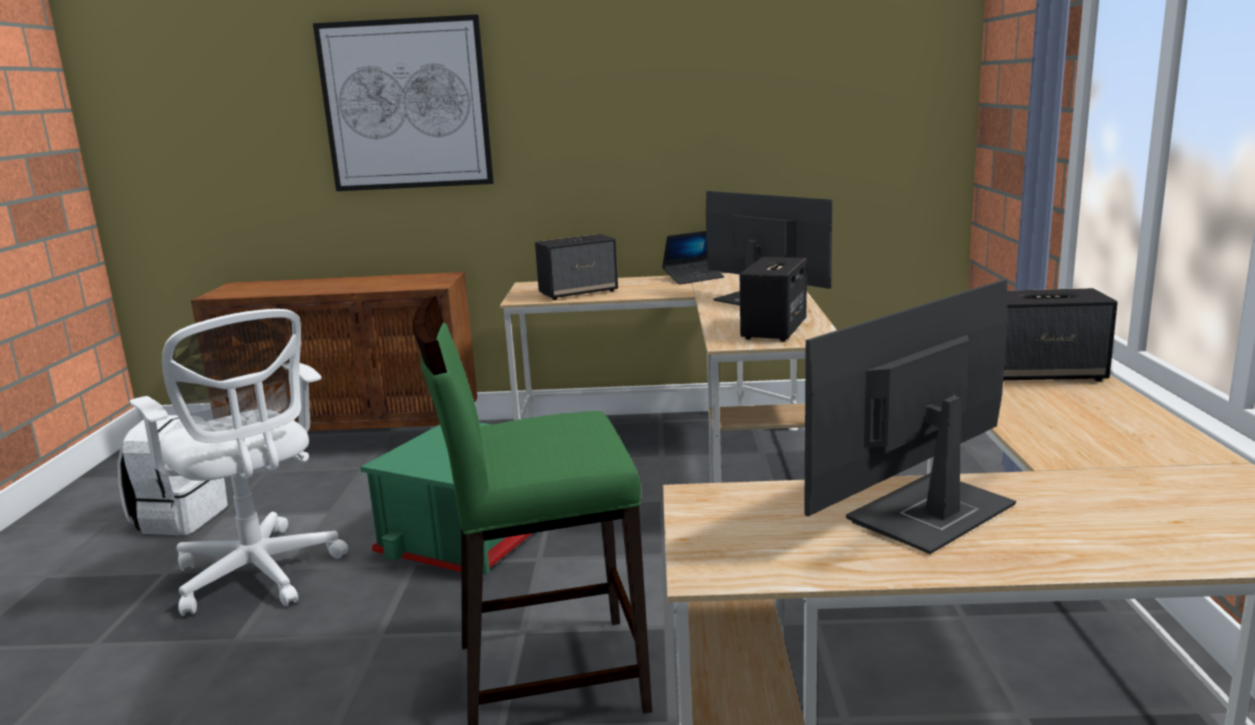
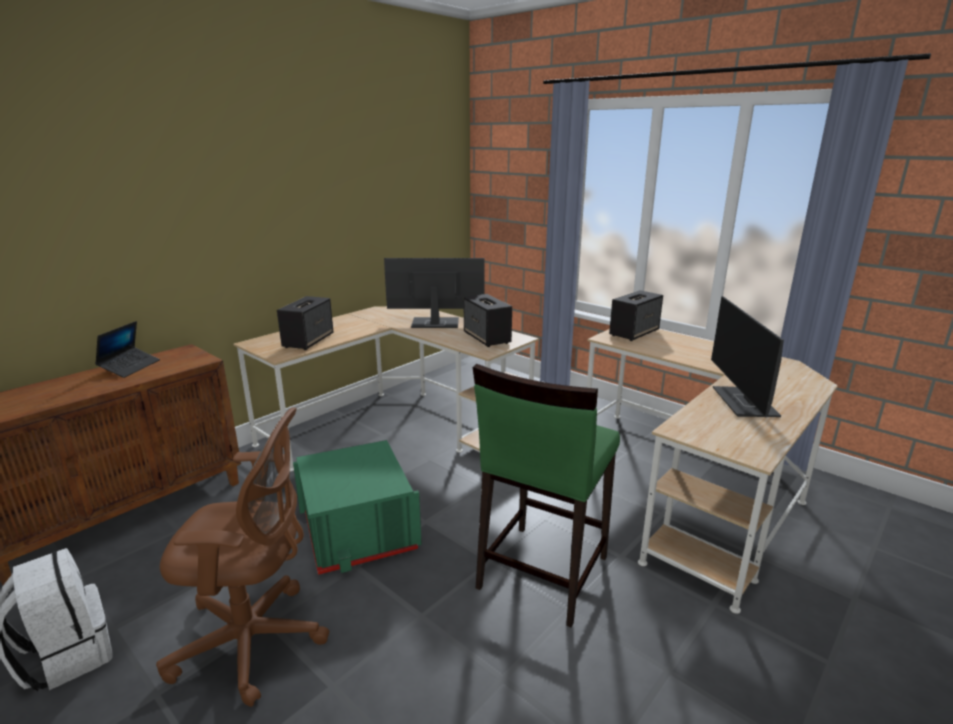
camera: 50 degrees left, 5 degrees up
white office chair [130,309,348,616] -> brown office chair [156,407,330,707]
picture [313,14,494,191] -> none
laptop [662,231,724,285] -> laptop moved to [95,321,160,378]

